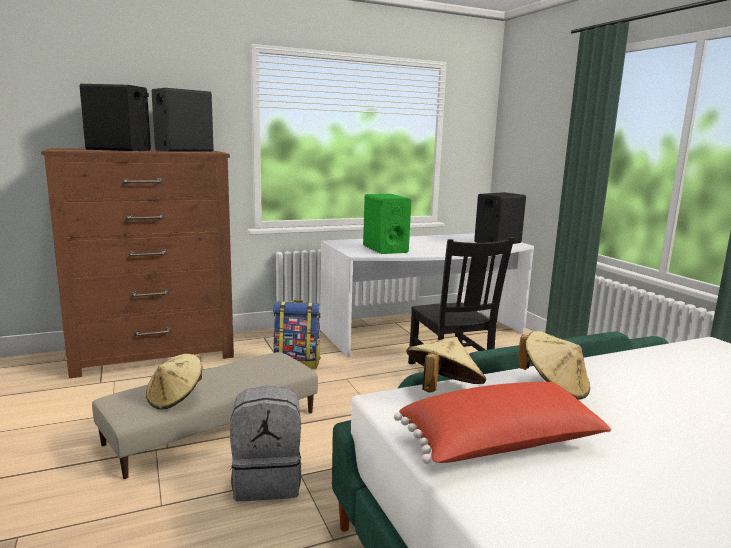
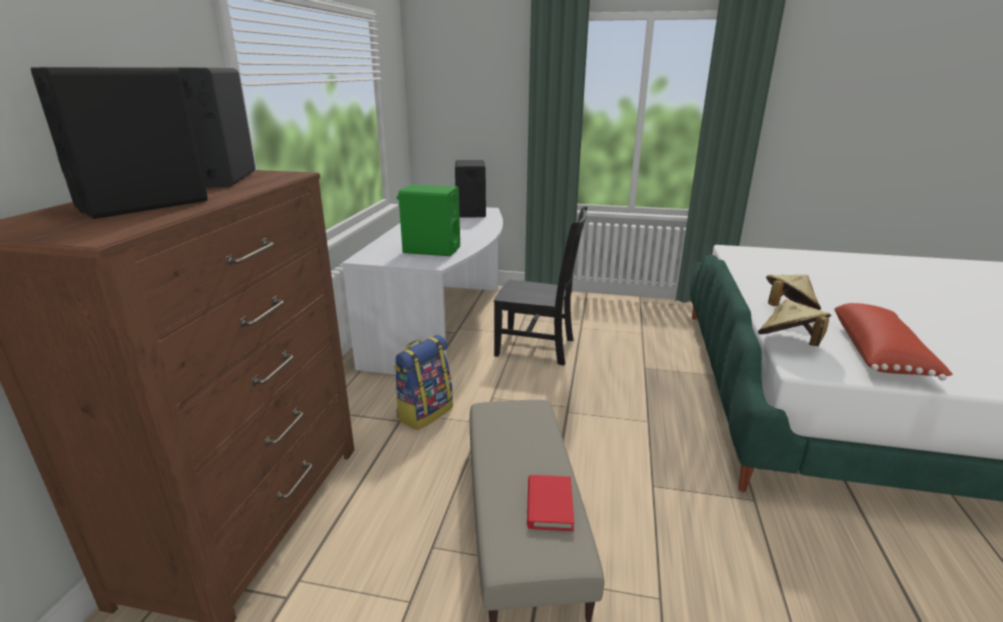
camera: 55 degrees left, 10 degrees up
beige hat [146,354,202,410] -> red book [527,475,574,531]
grey backpack [230,386,302,501] -> none

